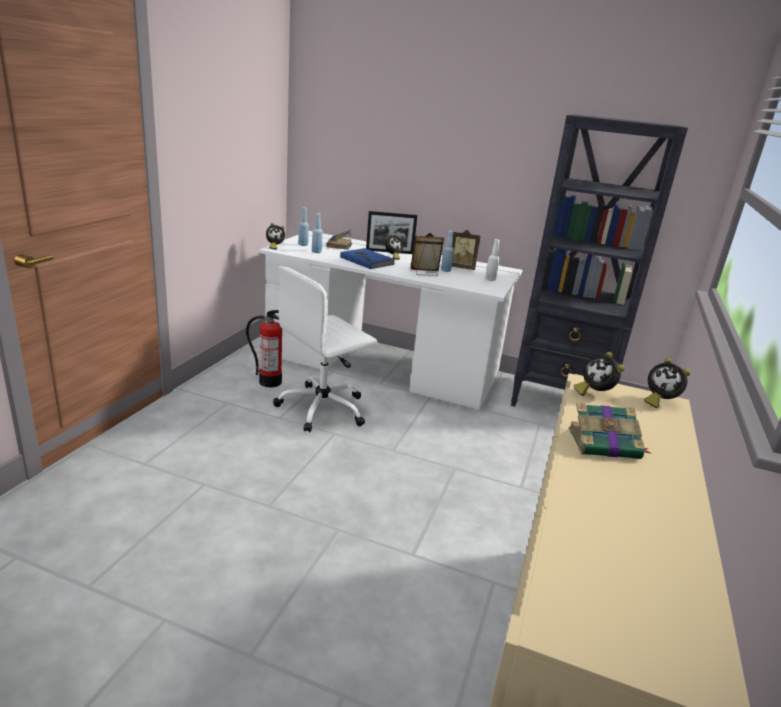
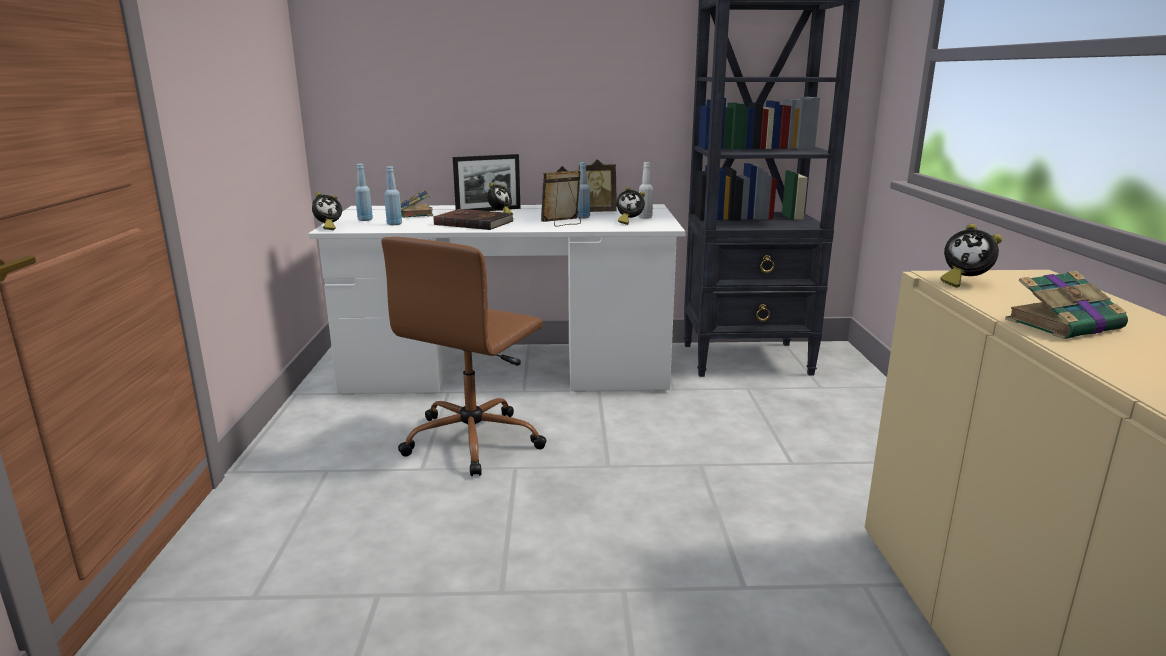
camera: 20 degrees left, 5 degrees down
fire extinguisher [246,310,282,387] -> none
white office chair [273,266,377,432] -> brown office chair [381,237,547,476]
blue book [340,248,395,269] -> brown book [434,209,513,230]
alarm clock [644,358,691,408] -> alarm clock moved to [616,187,645,225]

